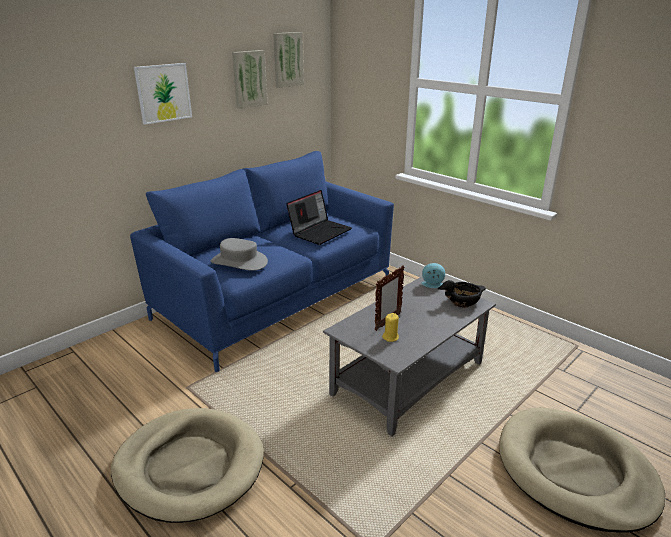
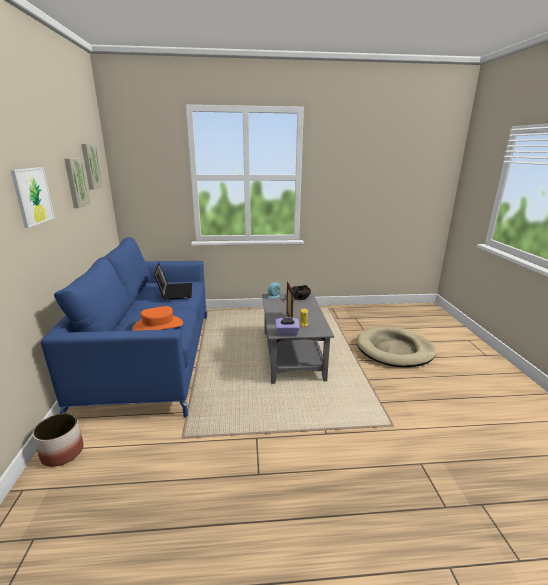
camera: 50 degrees left, 5 degrees down
beige dog bed [111,408,264,523] -> none
grey hat [211,238,268,270] -> orange hat [132,306,183,331]
none -> planter [33,413,83,467]
none -> purple tissue box [275,317,300,335]

